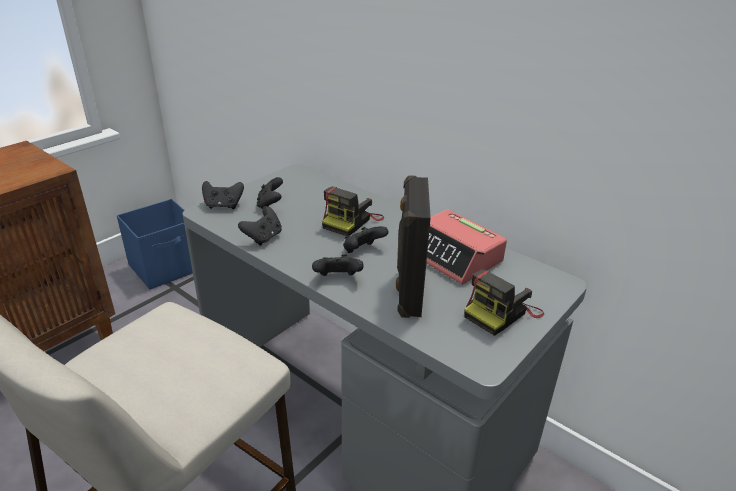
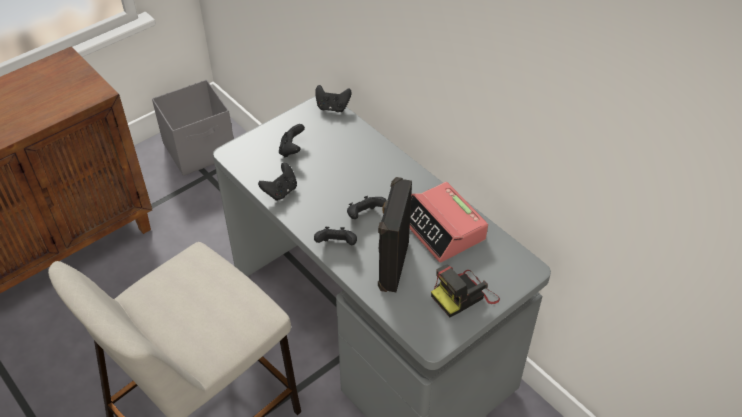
camera: 10 degrees right, 15 degrees up
blue storage box [117,199,193,289] -> grey storage box [152,80,234,176]
black game controller [202,181,244,209] -> black game controller moved to [315,85,352,112]
camera [322,187,384,236] -> none

